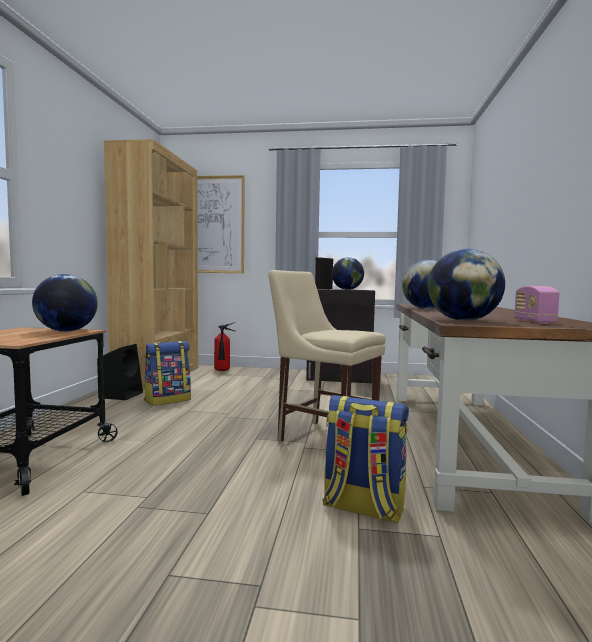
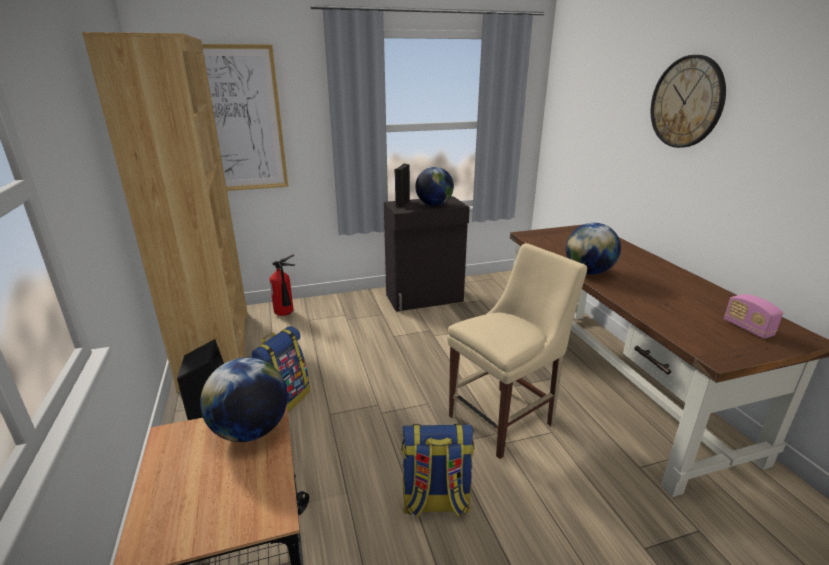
camera: 25 degrees left, 20 degrees up
beige chair [268,270,386,442] -> beige chair turned 135 degrees clockwise [447,243,587,459]
backpack [323,395,409,523] -> backpack moved to [401,424,474,518]
globe [428,249,505,321] -> none
none -> wall clock [651,55,726,148]

